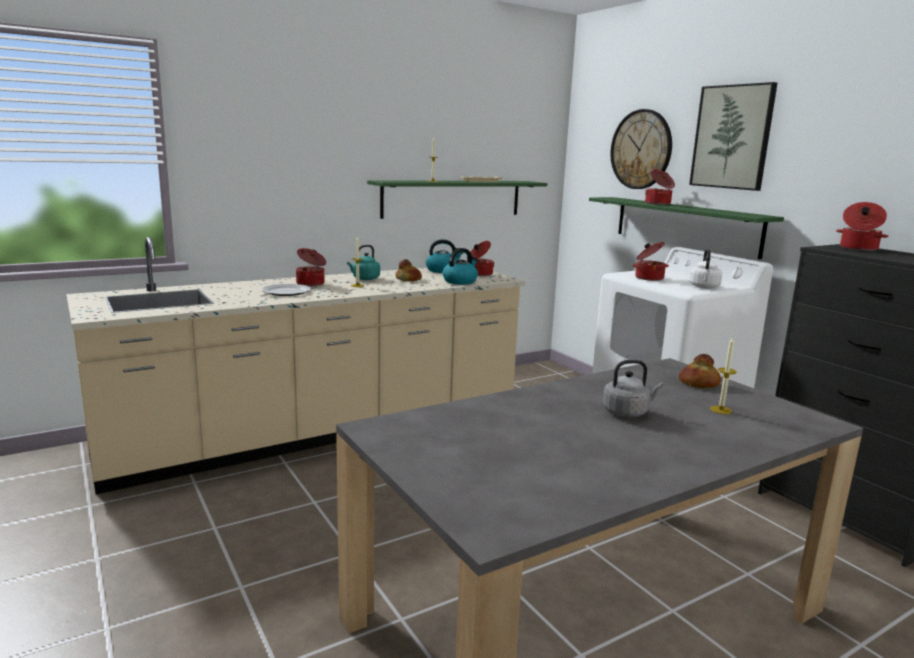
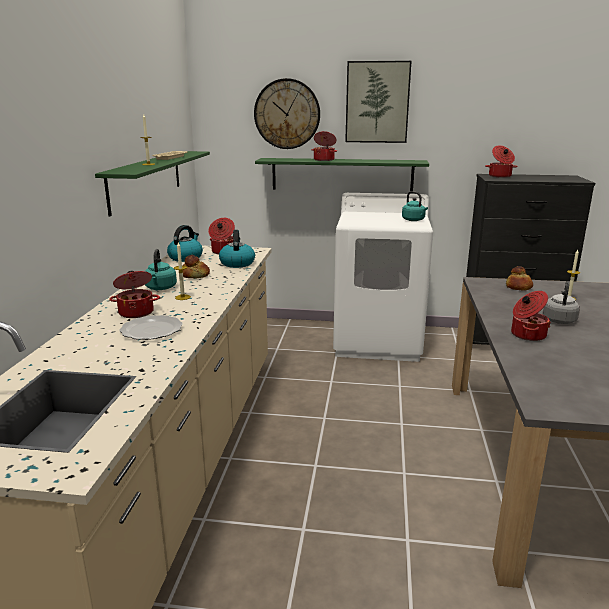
camera: 50 degrees left, 5 degrees up
cooking pot [633,242,669,281] -> cooking pot moved to [511,291,551,341]
white kettle [689,248,723,288] -> turquoise kettle [402,191,428,221]

